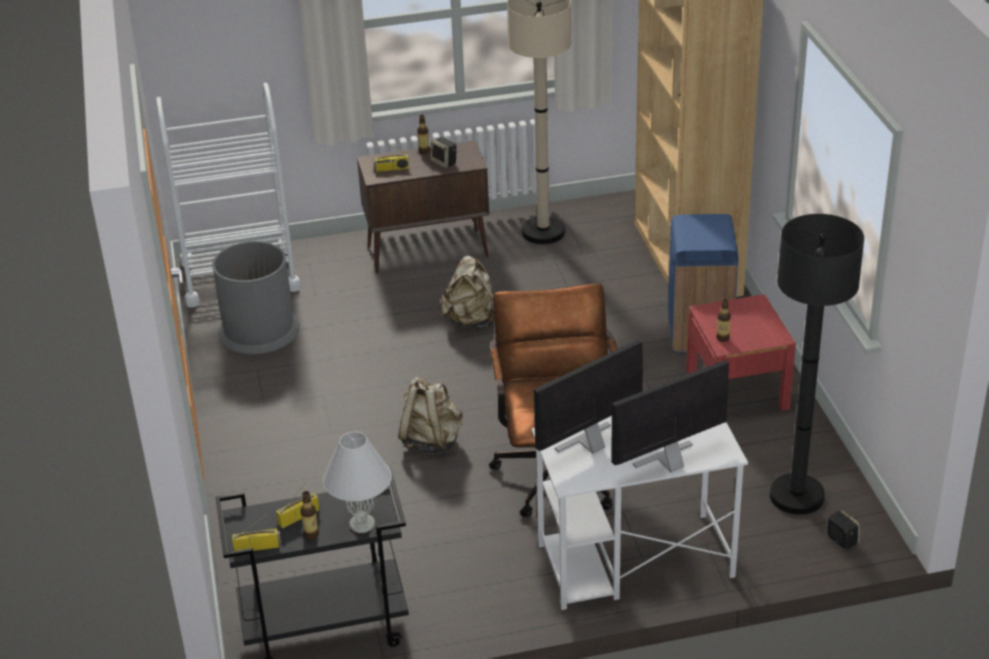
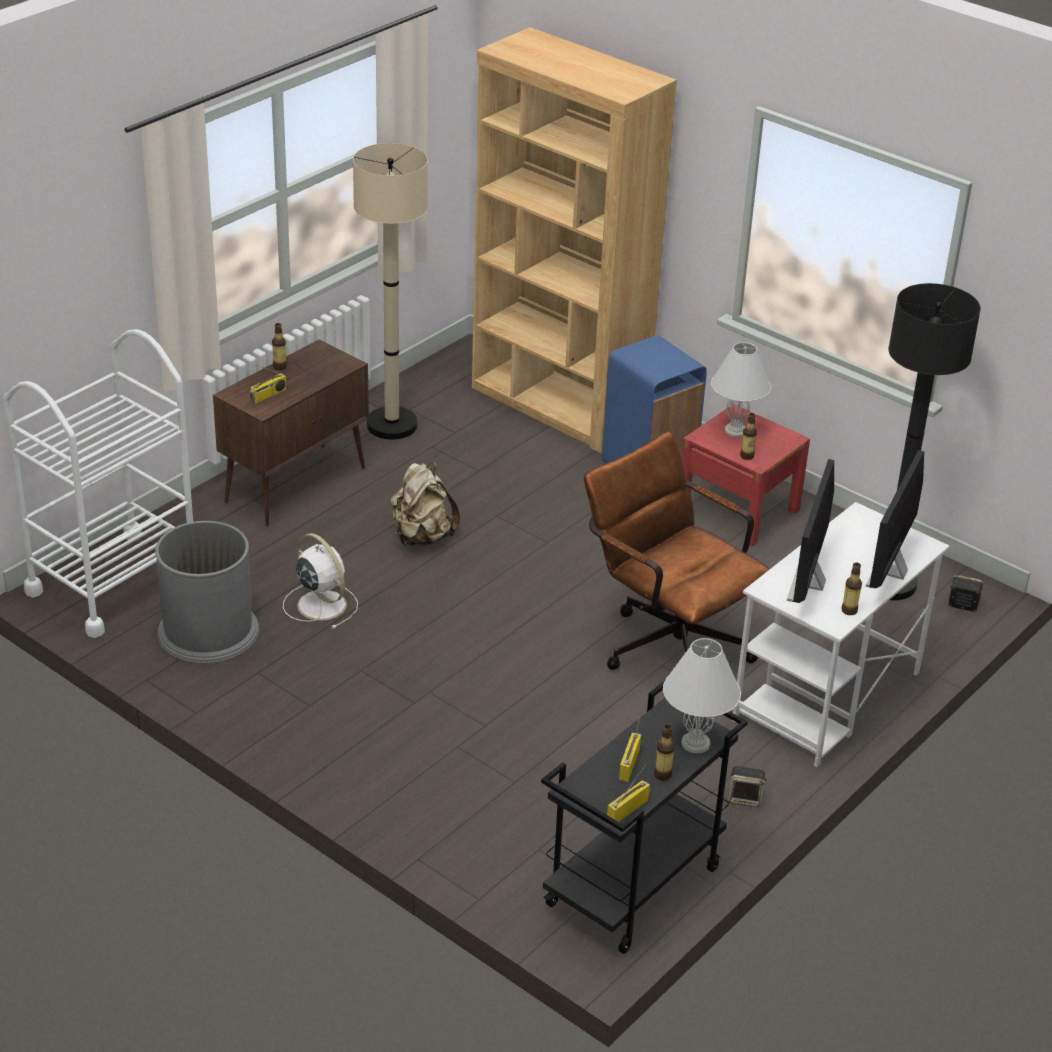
camera: 40 degrees left, 0 degrees up
beige backpack [398,377,463,453] -> none
speaker [430,137,457,168] -> speaker moved to [728,766,767,807]
none -> white fan [283,533,358,629]
none -> white table lamp [711,342,771,437]
none -> bottle [841,563,862,615]

